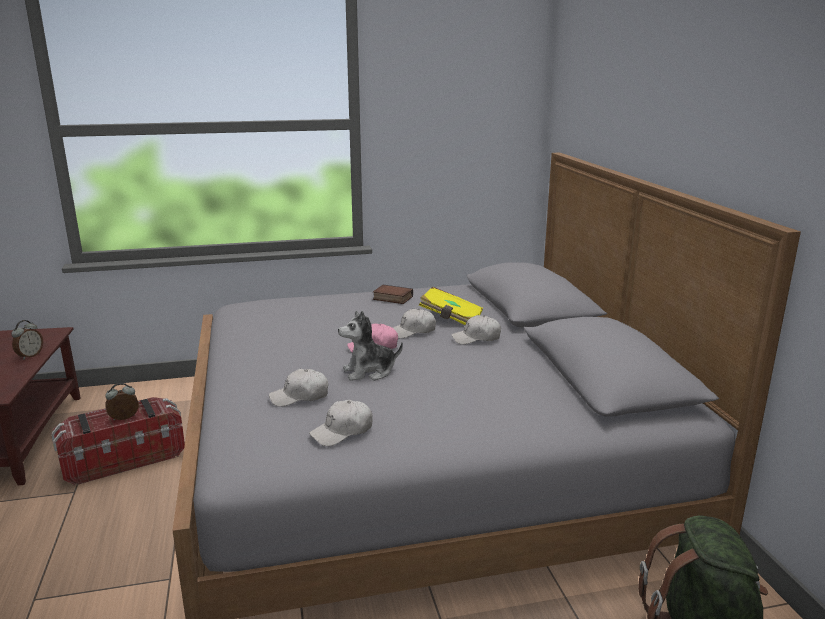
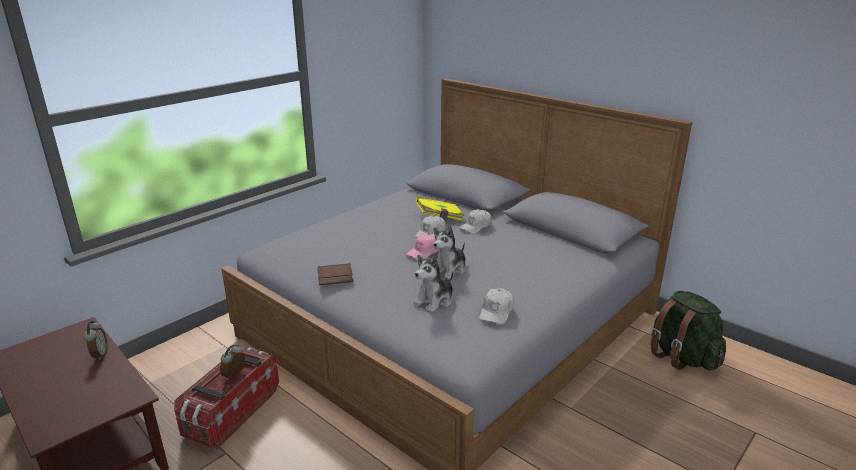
camera: 35 degrees left, 5 degrees up
white cap [269,369,328,407] -> plush toy [413,254,454,312]
book [373,285,413,304] -> book moved to [317,263,353,285]

